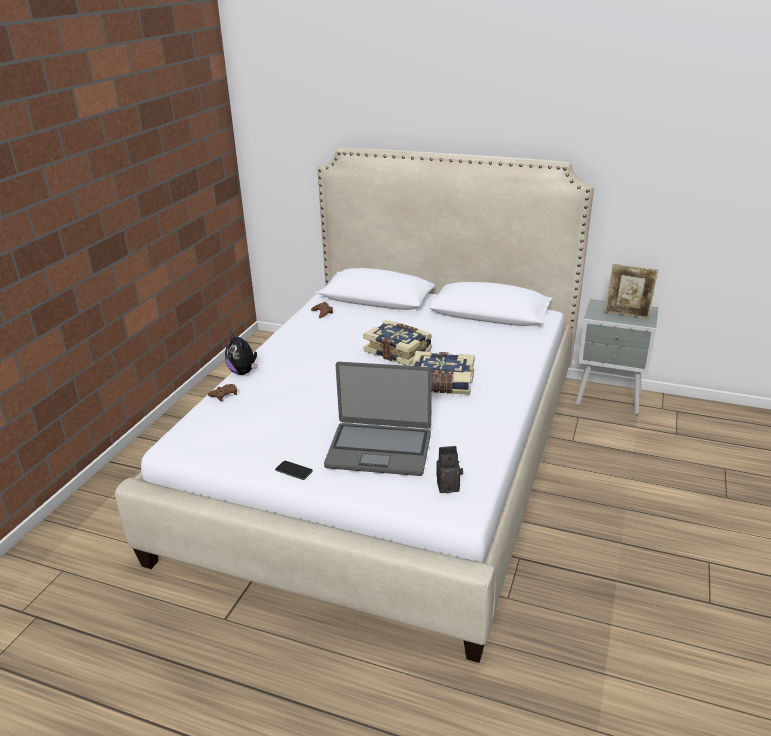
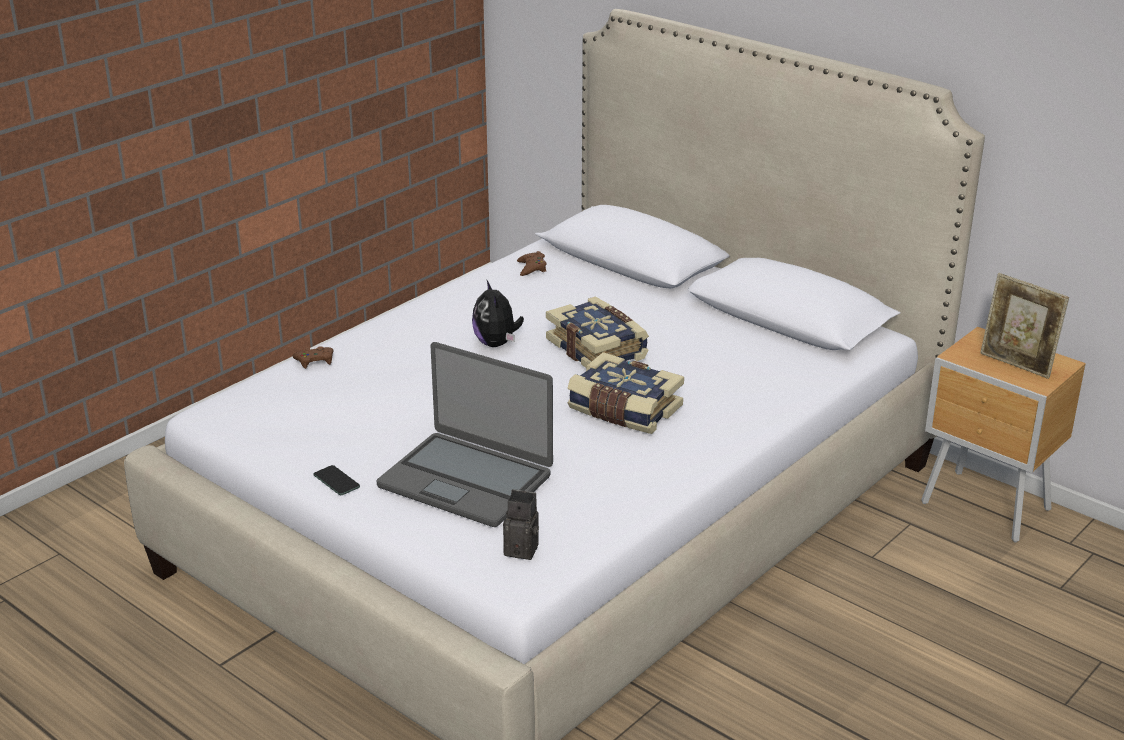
camera: 20 degrees right, 0 degrees up
plush toy [225,332,258,375] -> plush toy moved to [472,279,524,347]
grey nightstand [576,299,658,415] -> brown nightstand [921,327,1086,542]

